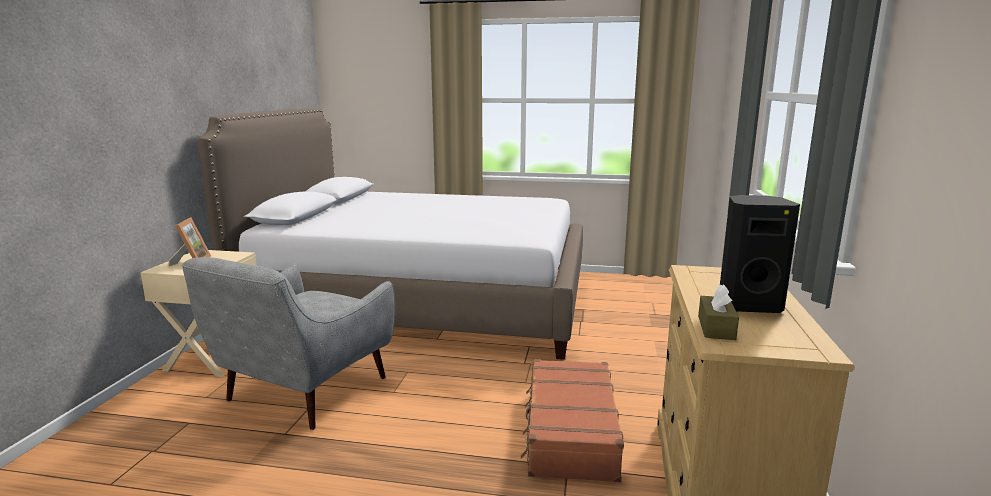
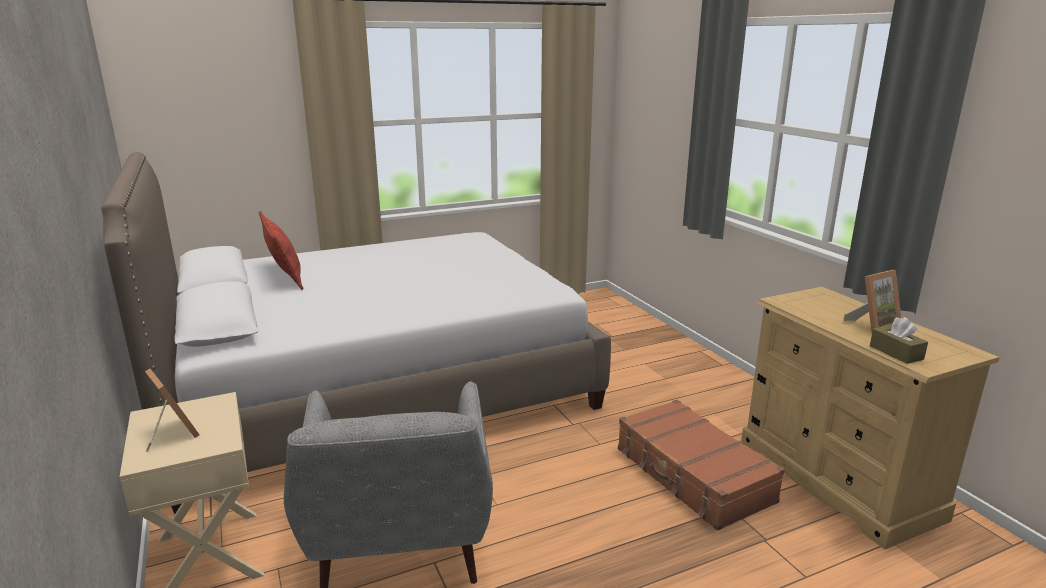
camera: 35 degrees left, 5 degrees up
black speaker [720,195,800,313] -> picture frame [843,270,901,332]
none -> pillow [259,211,304,290]

